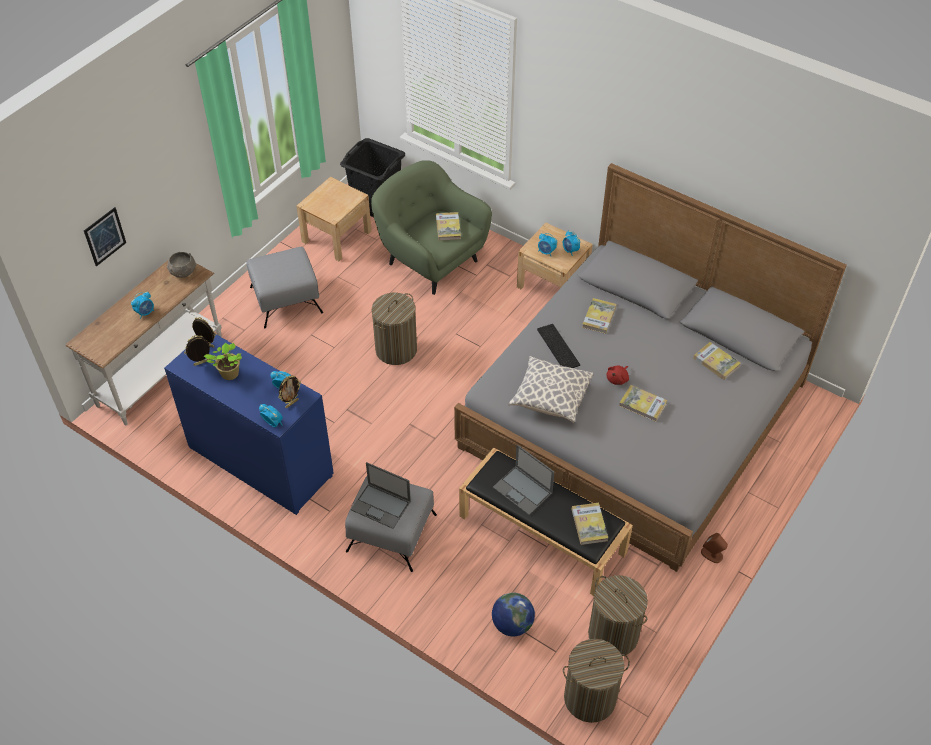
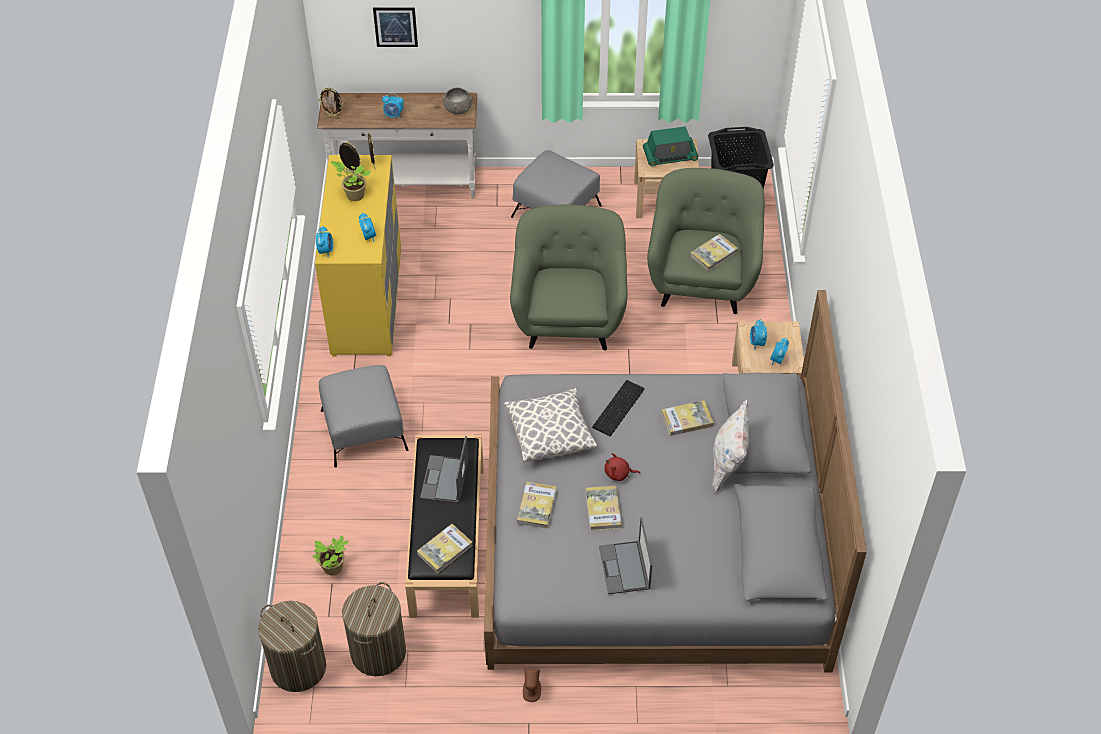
camera: 55 degrees right, 0 degrees up
blue dresser [164,334,334,515] -> yellow dresser [315,155,401,356]
picture frame [279,376,301,408] -> picture frame moved to [318,88,343,119]
laptop [351,462,411,529] -> laptop moved to [599,517,652,594]
laundry basket [372,293,417,365] -> green armchair [510,204,628,351]
globe [492,593,535,636] -> potted plant [312,535,348,575]
book [693,342,741,380] -> book moved to [517,482,557,529]
none -> radio [643,126,698,167]
none -> white pillow [712,399,749,493]

